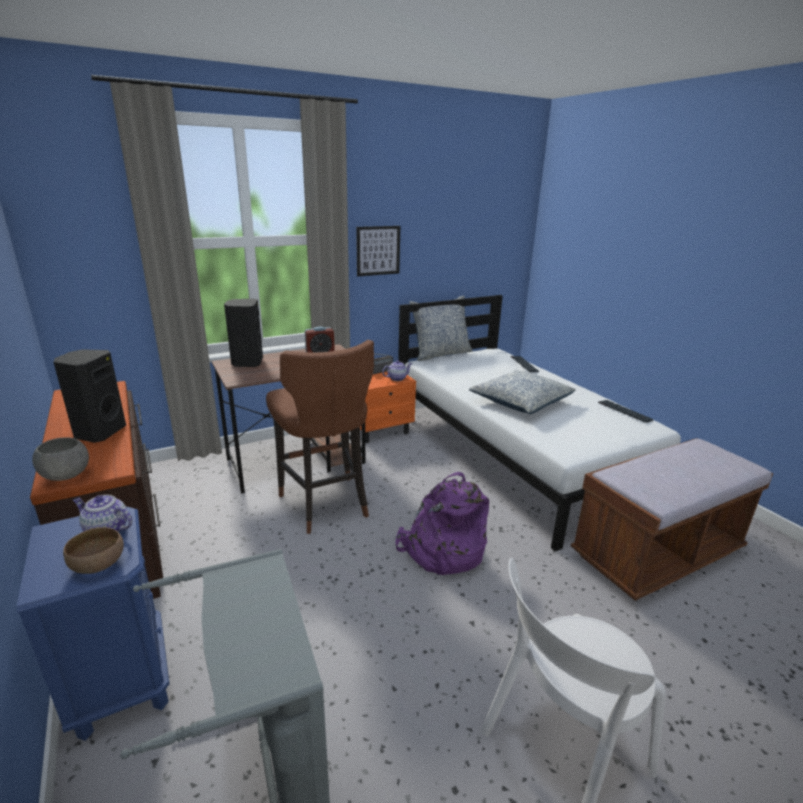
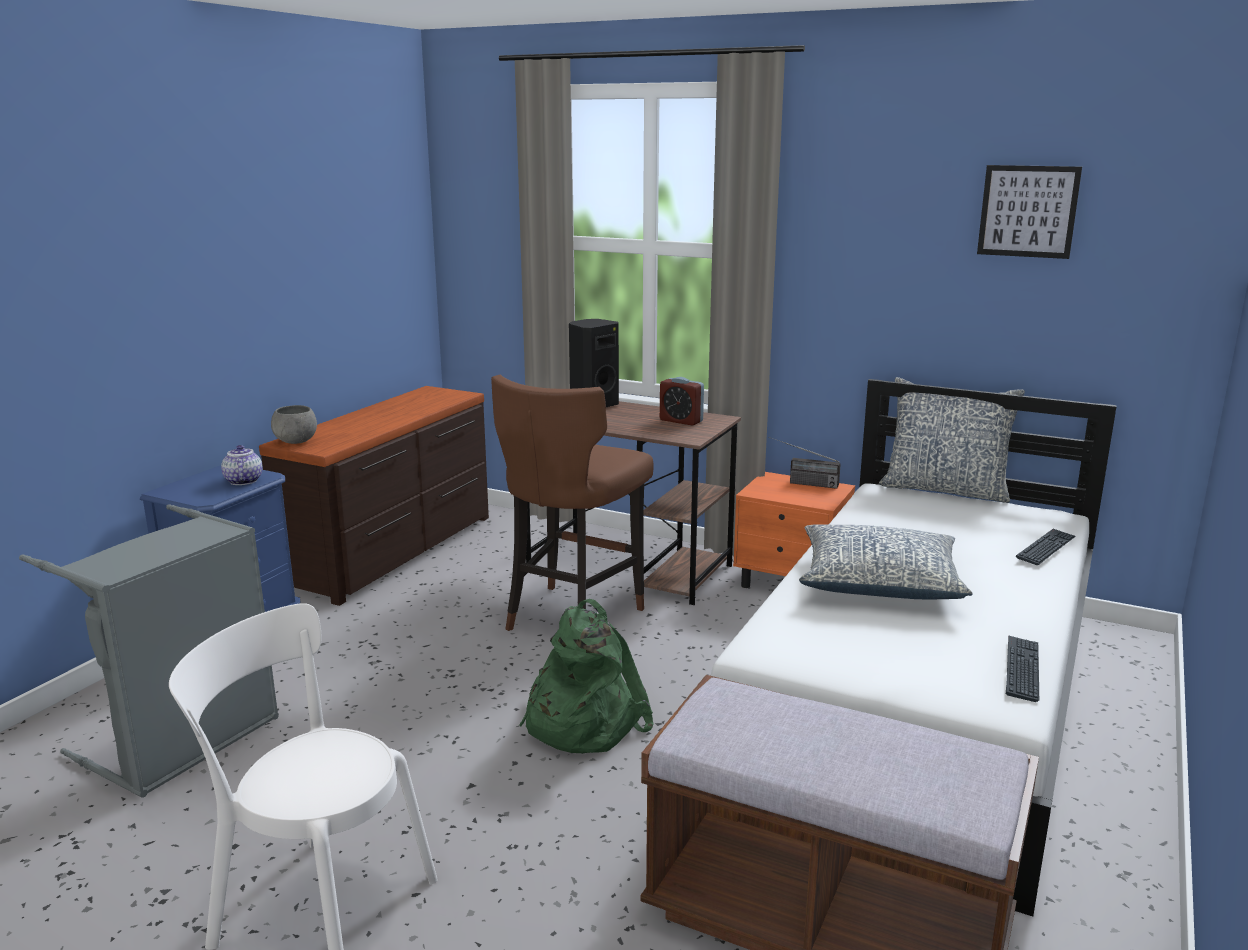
camera: 55 degrees right, 5 degrees down
black speaker [53,349,126,443] -> none
brown bowl [63,527,124,574] -> none
picture [356,226,400,276] -> picture moved to [977,165,1082,259]
teapot [382,360,412,381] -> none
purple backpack [396,472,489,575] -> green backpack [519,599,653,753]

